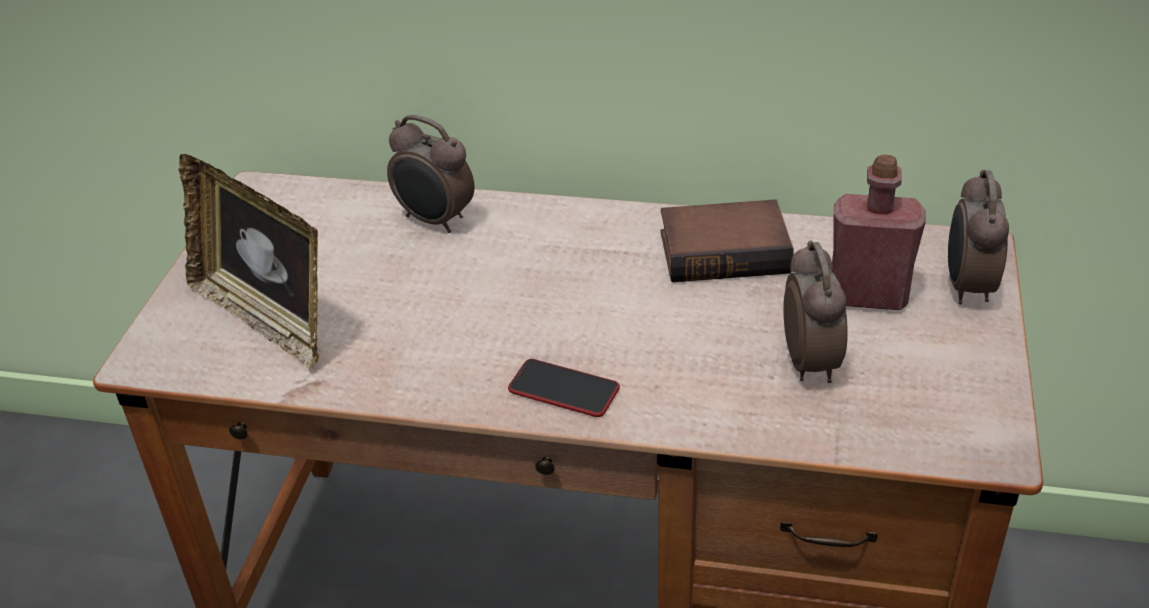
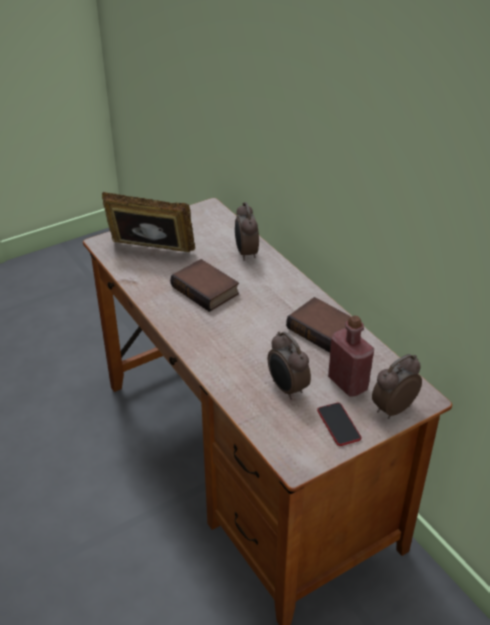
camera: 45 degrees right, 0 degrees up
picture frame [179,154,319,371] -> picture frame turned 105 degrees clockwise [102,192,195,252]
phone [508,359,620,417] -> phone moved to [317,403,362,446]
alarm clock [783,240,848,383] -> alarm clock turned 105 degrees clockwise [268,331,311,400]
none -> book [170,259,239,312]

